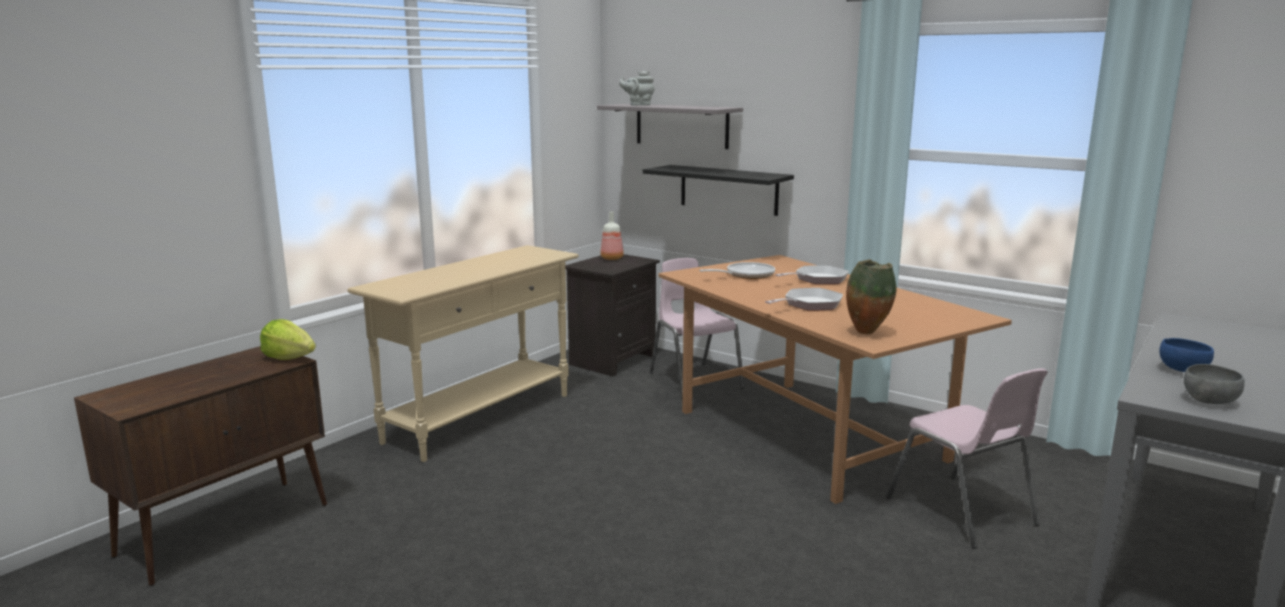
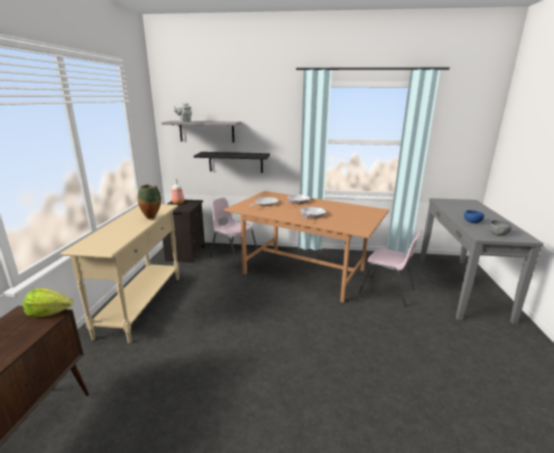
camera: 30 degrees left, 5 degrees up
vase [846,259,896,335] -> vase moved to [138,184,161,219]

